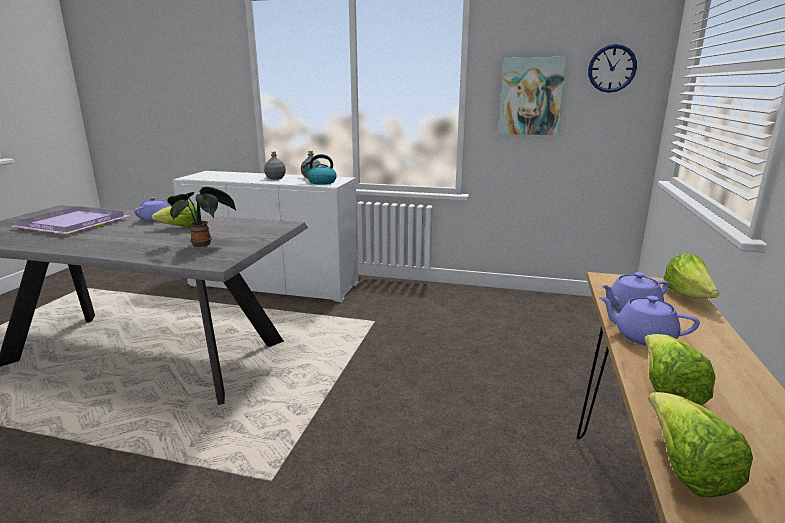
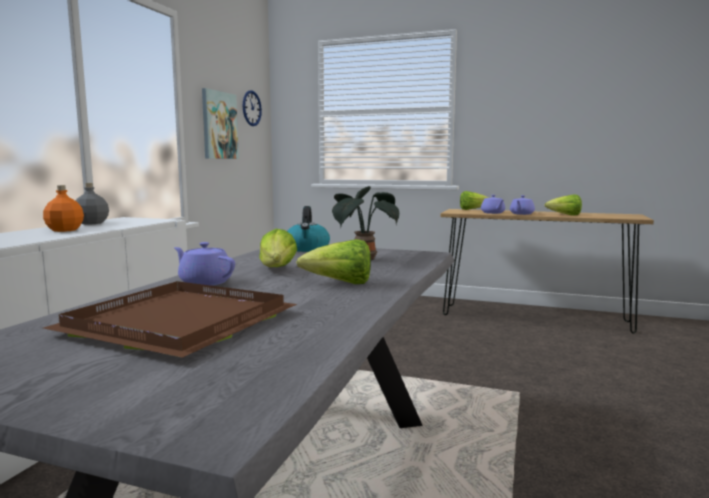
camera: 85 degrees left, 10 degrees down
purple tray [11,206,131,235] -> brown tray [43,281,297,358]
grey bottle [264,151,286,180] -> orange bottle [43,185,84,232]
kettle [302,154,337,185] -> kettle moved to [287,206,330,252]
lettuce [648,392,753,497] -> lettuce moved to [296,239,371,284]

